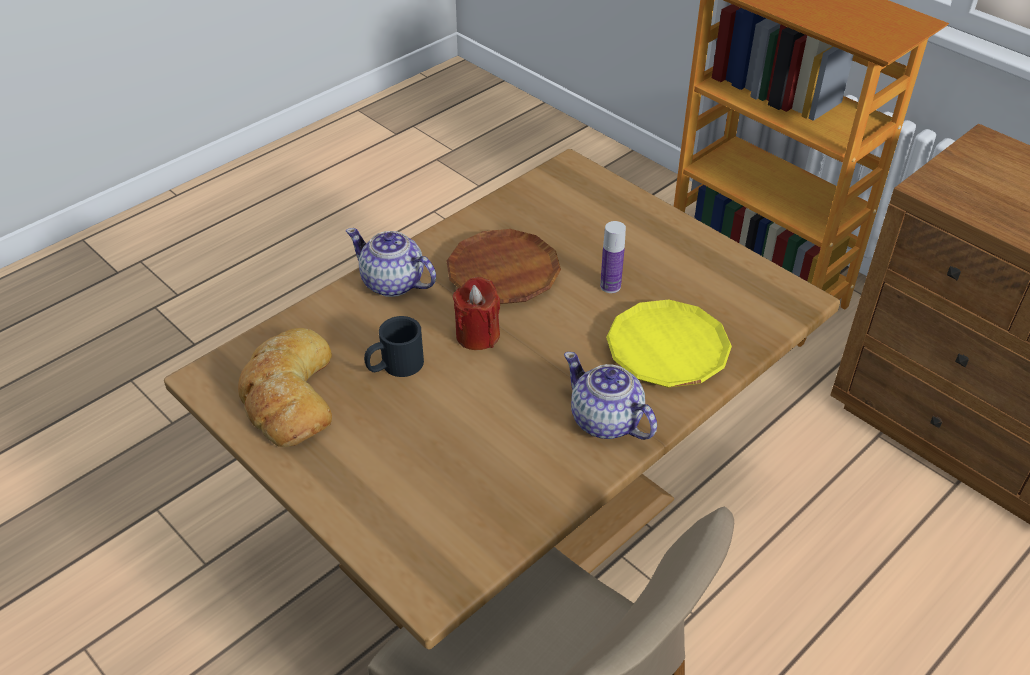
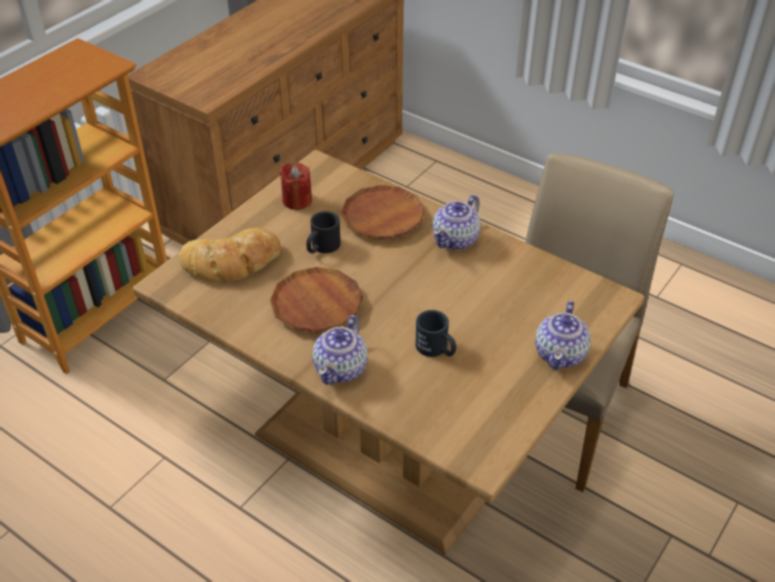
camera: 100 degrees left, 0 degrees up
bread [238,328,332,447] -> bread moved to [179,228,281,282]
red candle [453,277,500,350] -> red candle moved to [280,163,312,210]
bottle [600,221,626,293] -> black mug [306,211,341,253]
yellow plate [606,300,732,388] -> brown plate [341,185,425,240]
none -> teapot [535,301,591,370]

